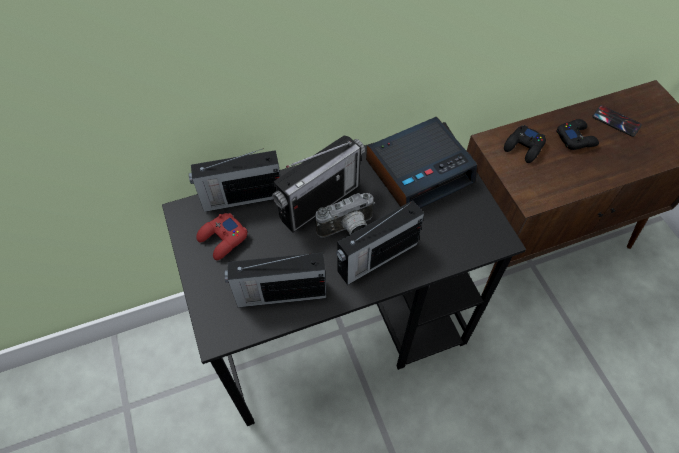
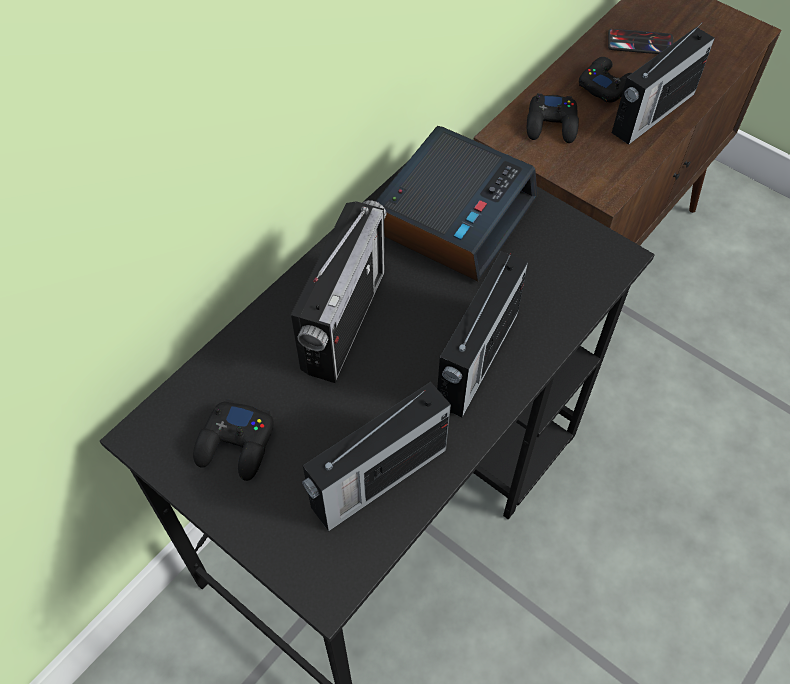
camera: 30 degrees left, 0 degrees up
radio [189,148,280,212] -> radio moved to [612,22,715,145]
red game controller [196,213,248,260] -> black game controller [193,399,274,481]
camera [315,193,375,238] -> none

